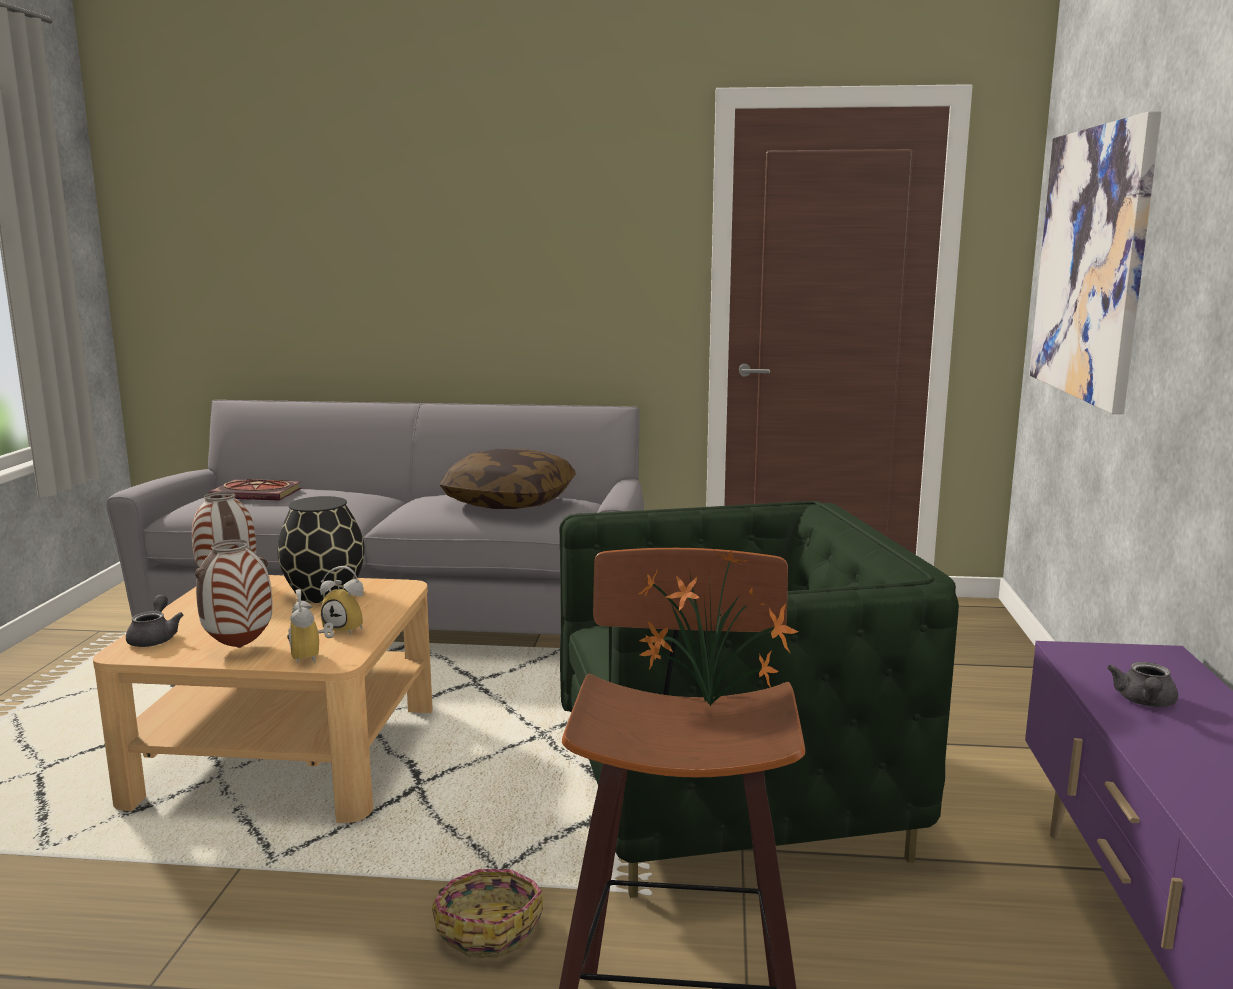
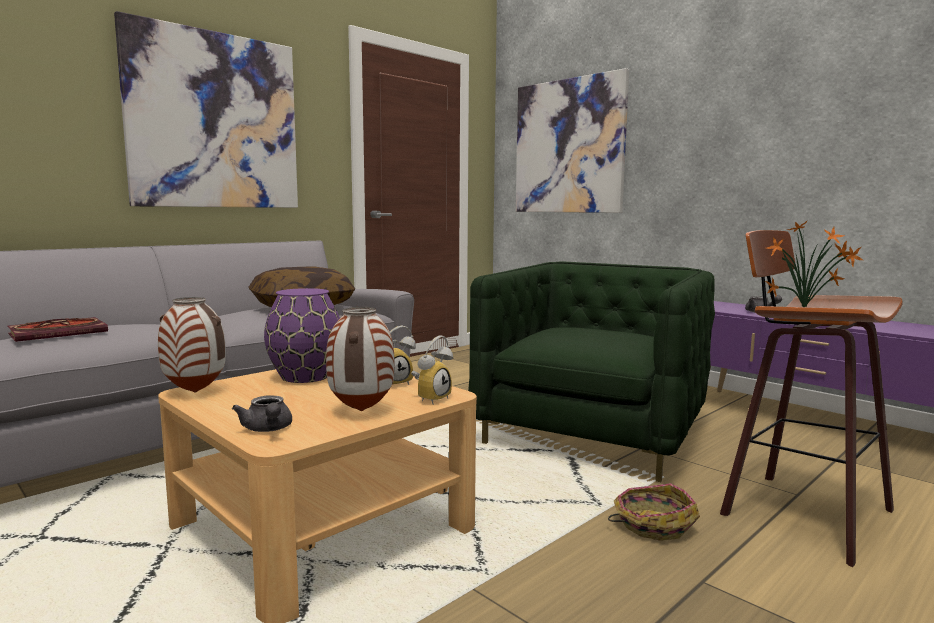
camera: 50 degrees left, 5 degrees down
grey teapot [126,595,183,647] -> grey teapot turned 150 degrees counterclockwise [232,395,292,432]
black vase [277,496,364,603] -> purple vase [264,288,340,383]
alarm clock [287,589,334,664] -> alarm clock turned 75 degrees counterclockwise [411,335,453,404]
none -> picture [114,11,298,208]

